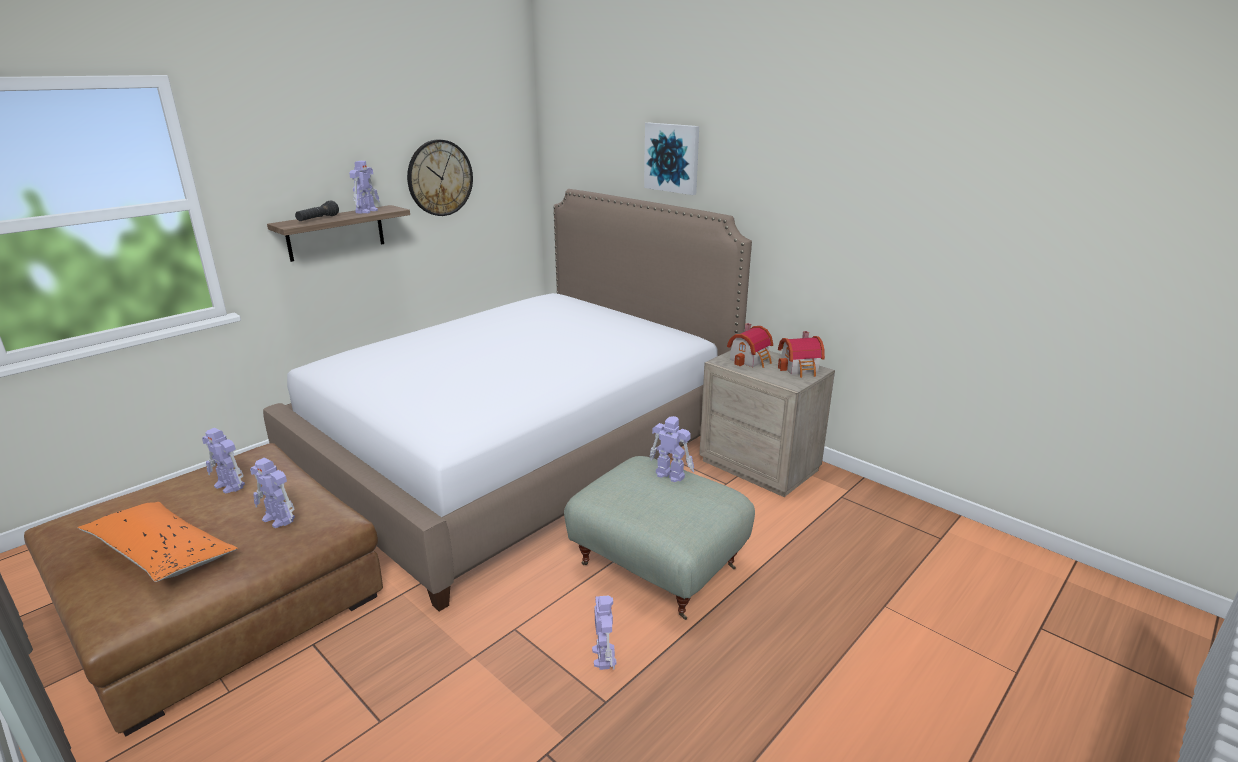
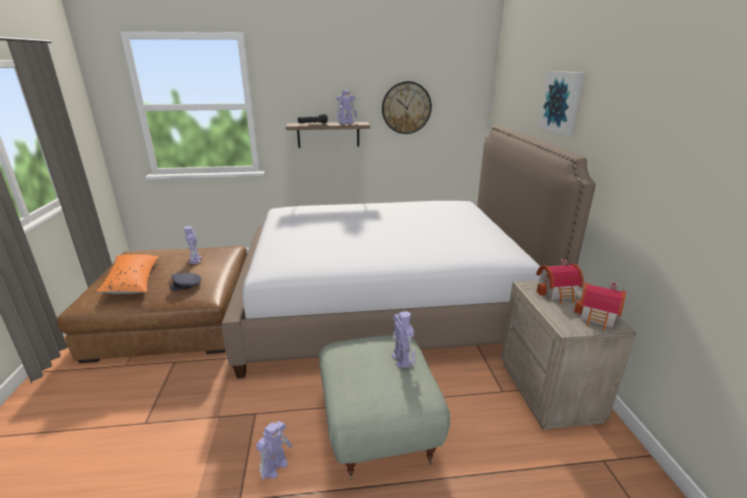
camera: 40 degrees right, 0 degrees up
toy robot [250,458,295,528] -> grey cap [170,273,201,291]

